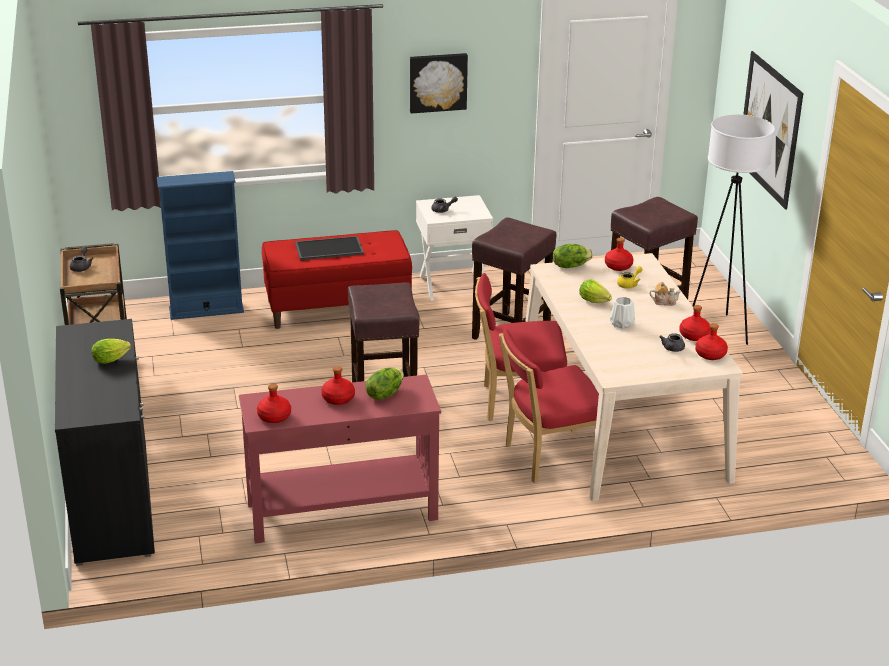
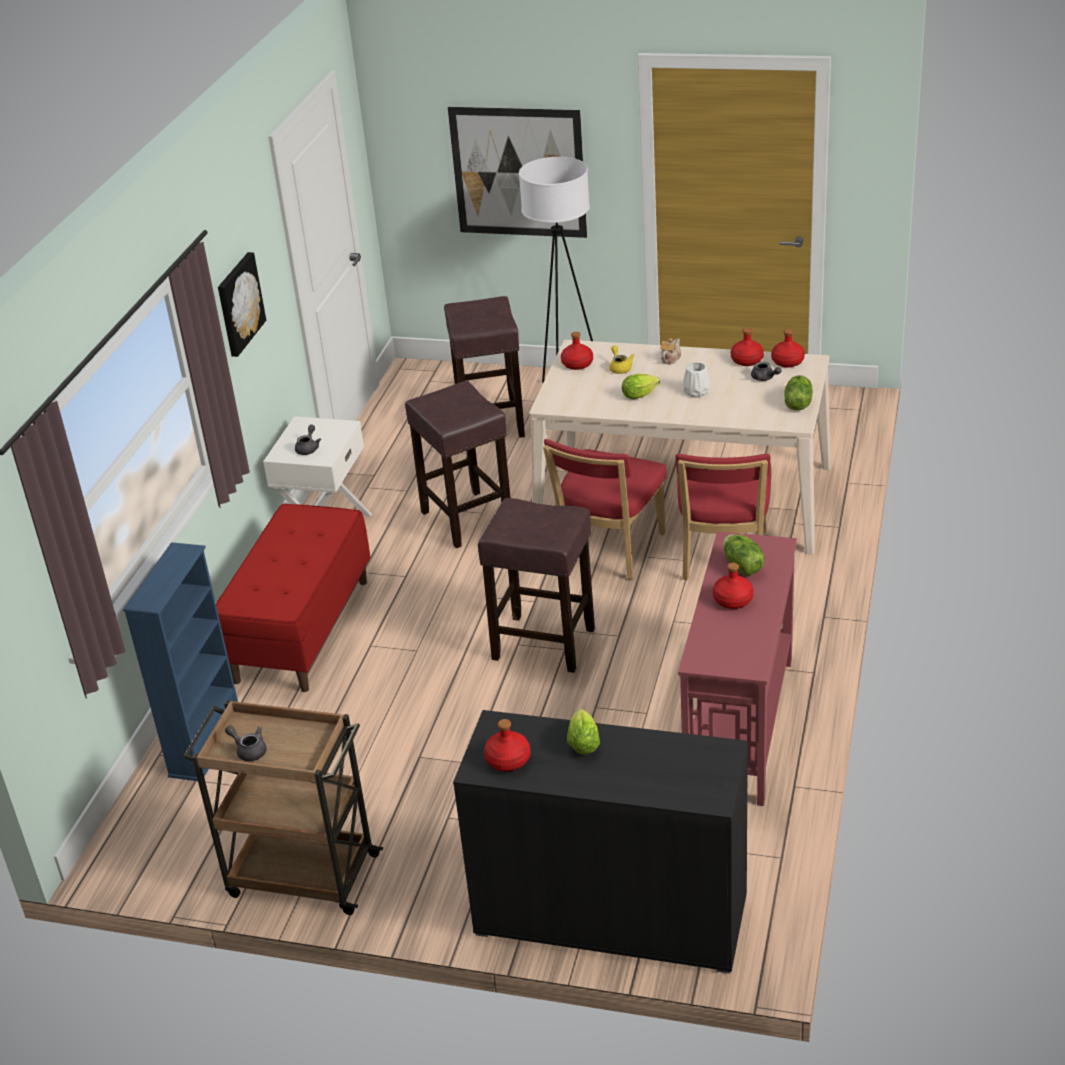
camera: 60 degrees left, 5 degrees up
red bottle [257,384,291,423] -> red bottle moved to [484,719,531,772]
tray [295,236,364,260] -> none
lettuce [553,244,593,268] -> lettuce moved to [784,375,813,411]

